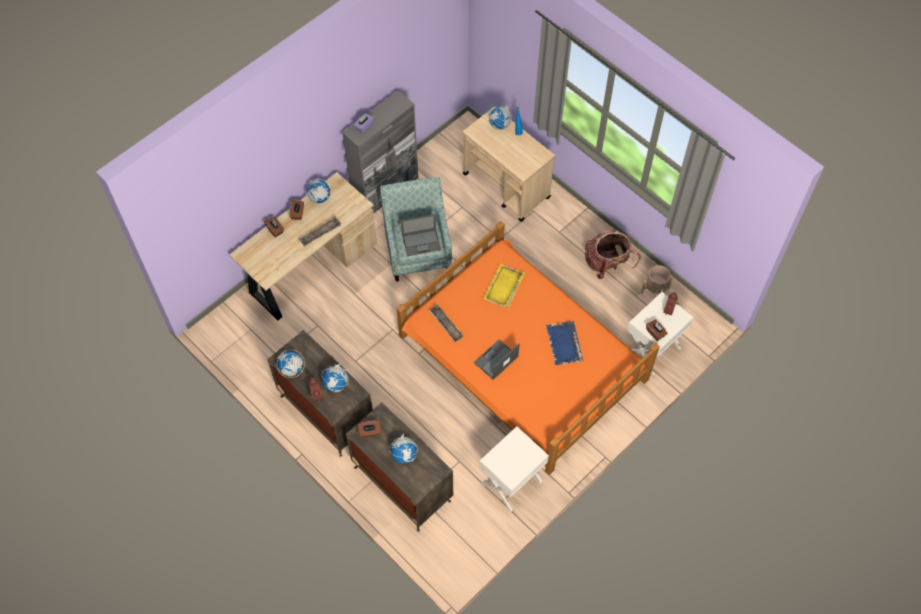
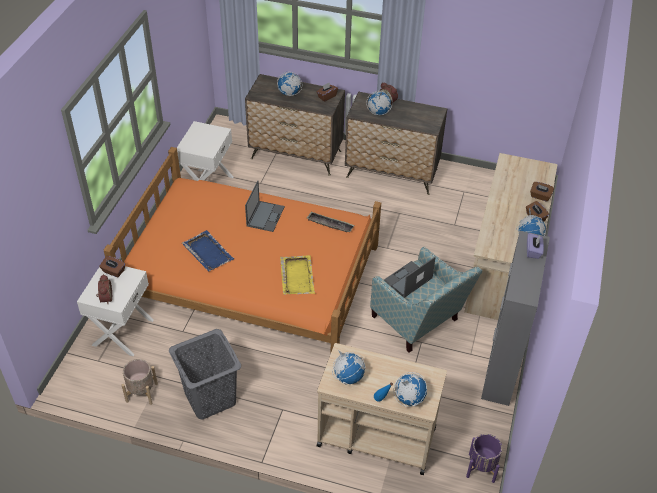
camera: 150 degrees right, 15 degrees down
globe [276,350,305,378] -> globe moved to [332,350,365,384]
tray [299,216,341,247] -> none
backpack [585,230,641,279] -> grey laundry basket [169,329,241,420]
none -> purple planter [466,434,502,483]

